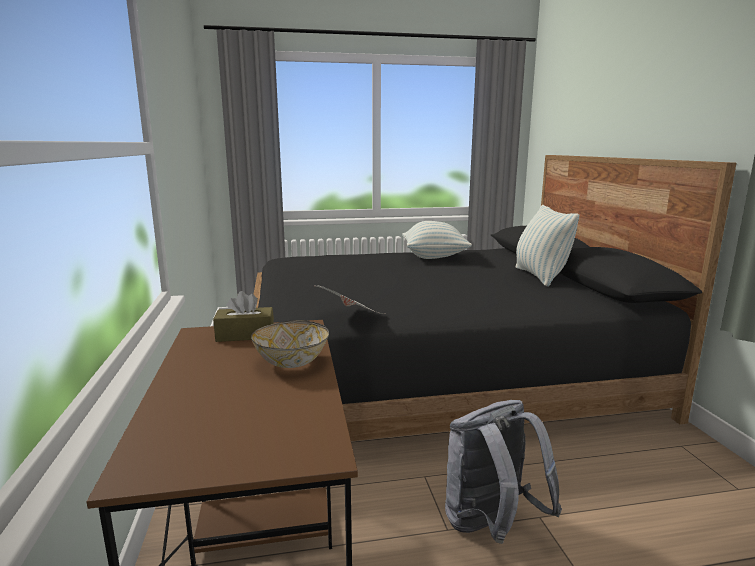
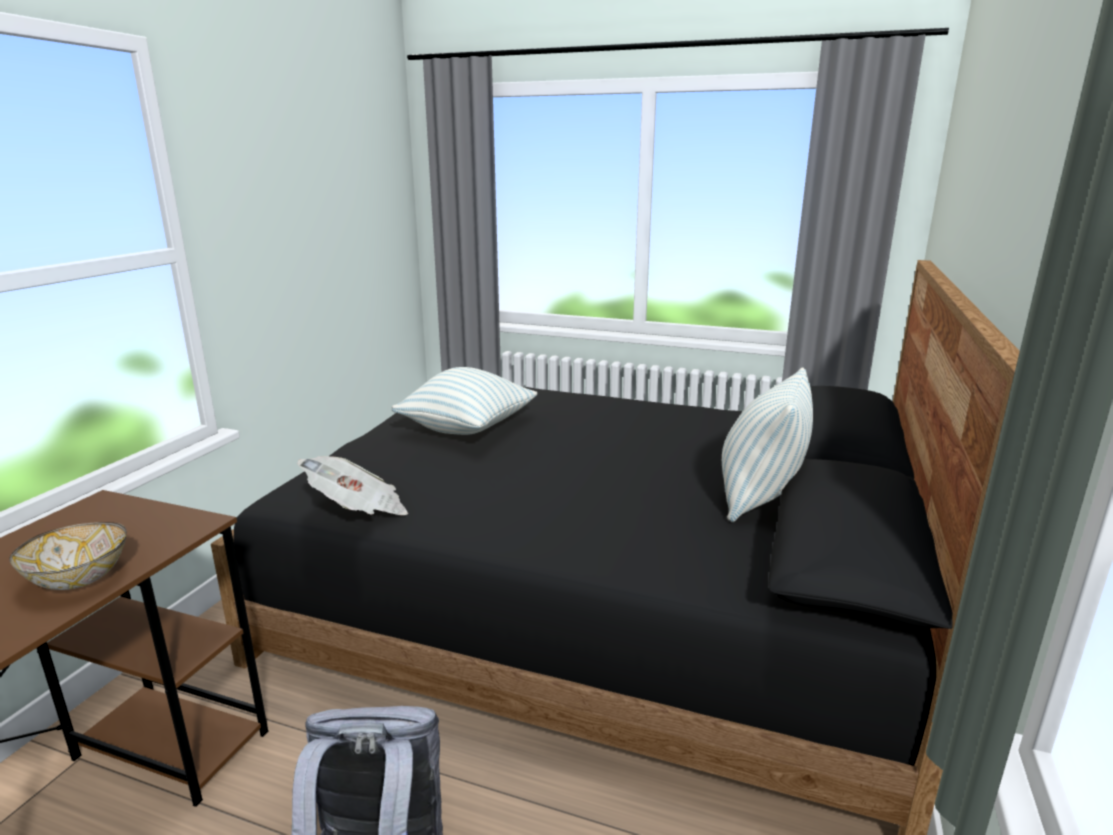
camera: 30 degrees right, 5 degrees up
brown tissue box [213,291,274,342] -> none
pillow [402,221,472,259] -> pillow moved to [392,367,537,435]

